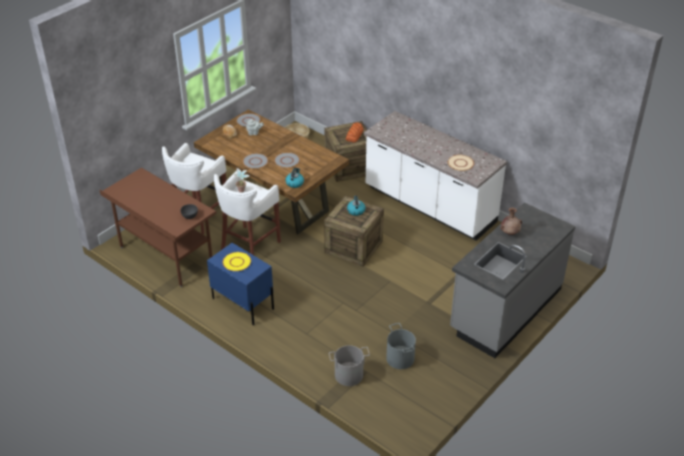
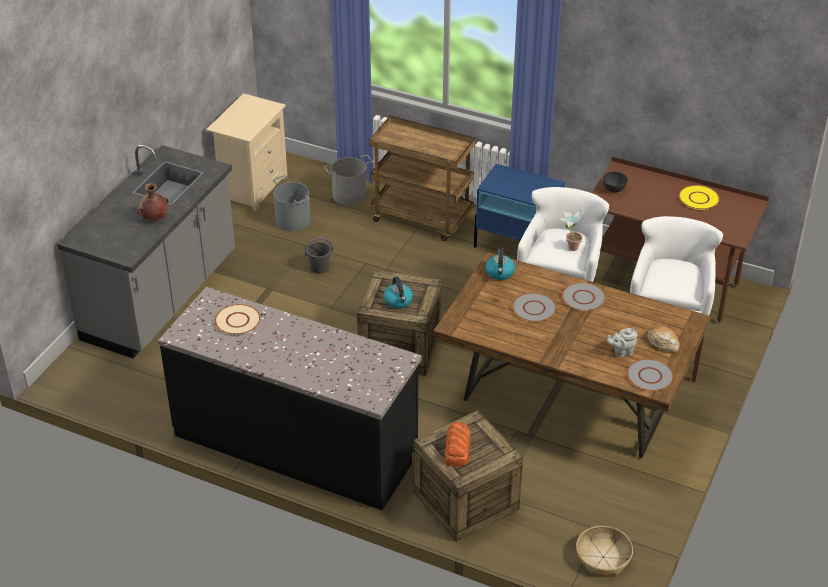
camera: 165 degrees right, 0 degrees up
yellow plate [223,252,251,271] -> yellow plate moved to [679,185,720,210]
white counter [364,111,507,241] -> black counter [158,287,422,510]
none -> beige nightstand [206,93,287,211]
none -> grey bucket [305,238,333,274]
none -> brown cart [369,116,476,241]

